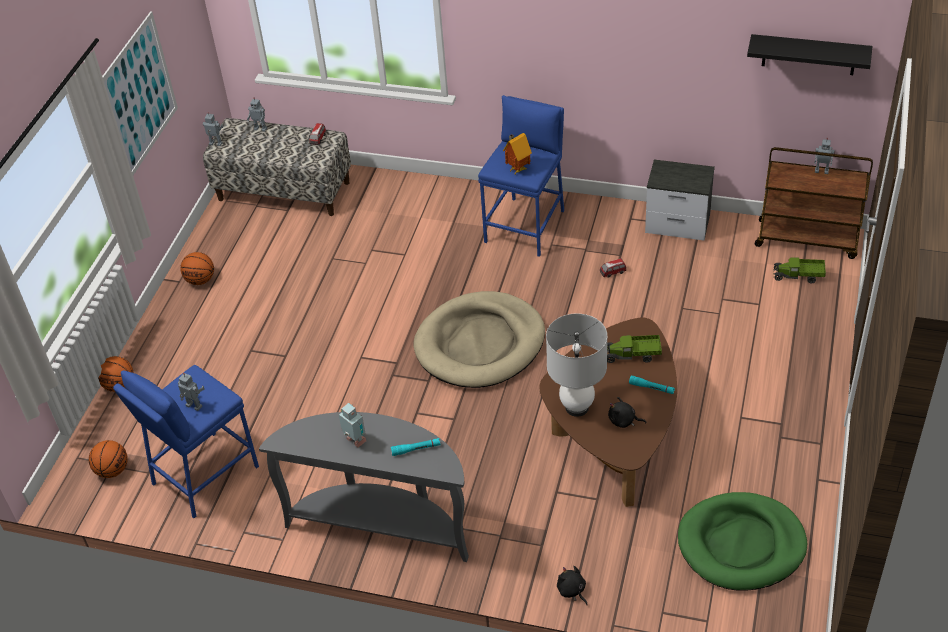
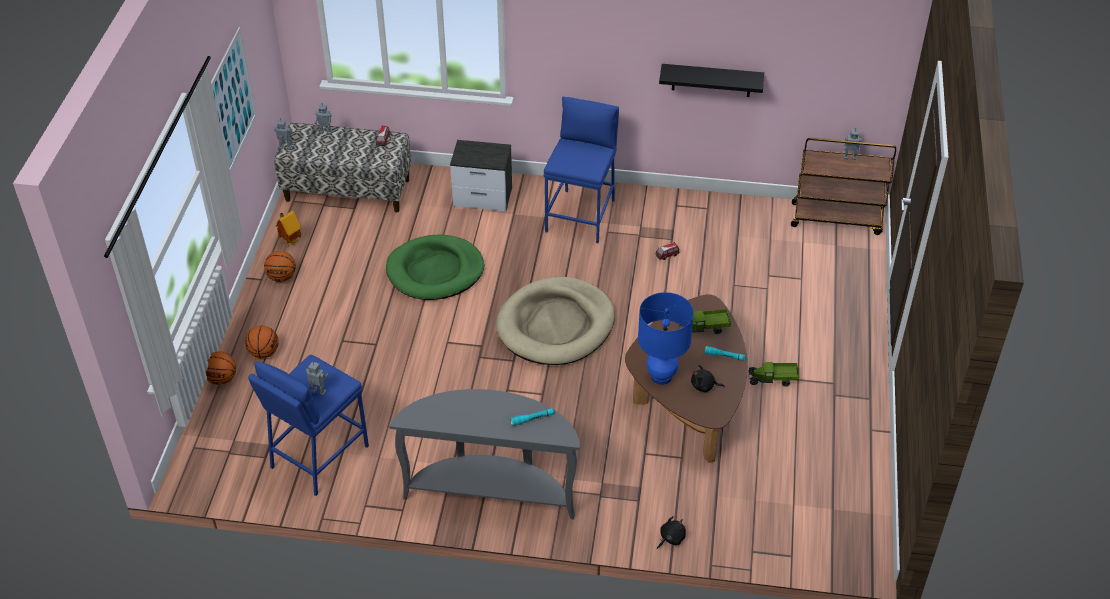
camera: 10 degrees left, 0 degrees up
basketball [89,440,128,478] -> basketball moved to [245,326,279,358]
toy robot [339,403,366,447] -> none
toy house [503,133,532,175] -> toy house moved to [276,211,301,247]
white table lamp [546,313,607,417] -> blue table lamp [638,292,694,385]
black plush toy [557,566,587,605] -> black plush toy turned 90 degrees clockwise [657,516,686,549]
nightstand [645,160,715,240] -> nightstand moved to [450,140,512,211]
green dog bed [678,492,807,591] -> green dog bed moved to [386,235,484,300]
black shelf [747,34,873,75] -> black shelf moved to [659,64,764,97]
toy truck [773,257,826,283] -> toy truck moved to [748,362,799,387]

